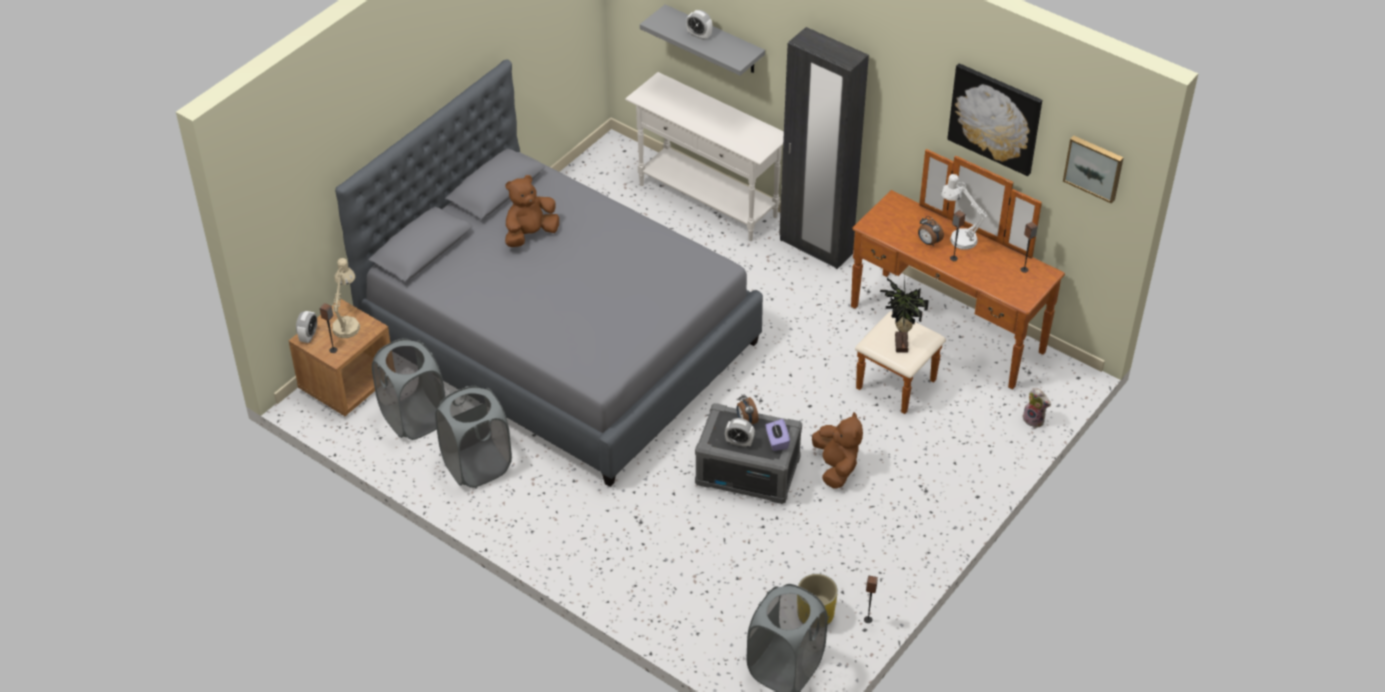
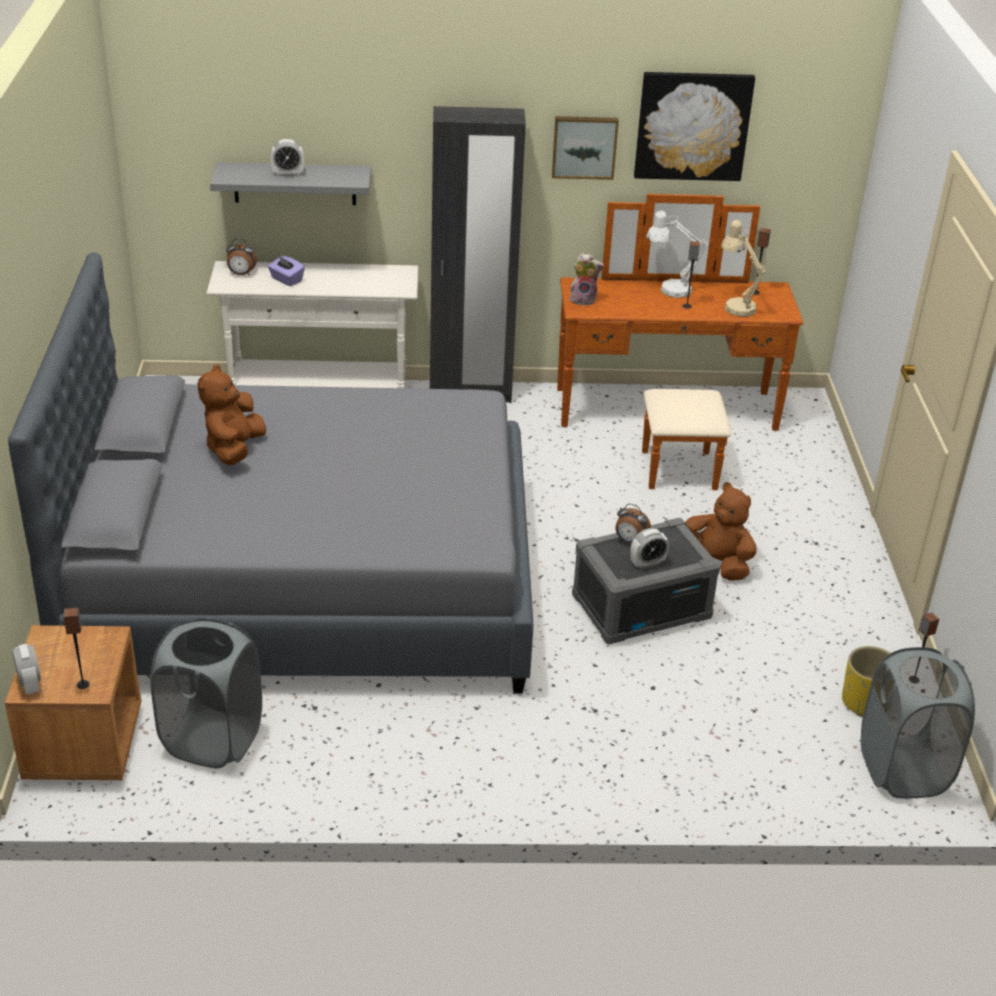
camera: 40 degrees left, 10 degrees down
beige table lamp [332,258,360,338] -> beige table lamp moved to [721,220,766,317]
grey laundry basket [435,386,512,488] -> none
purple tissue box [766,419,790,451] -> purple tissue box moved to [268,255,305,286]
potted plant [880,274,929,353] -> none
alarm clock [918,216,944,246] -> alarm clock moved to [226,238,257,276]
plush toy [1022,388,1051,428] -> plush toy moved to [570,253,604,306]
picture [1063,136,1124,204] -> picture moved to [552,116,619,180]

